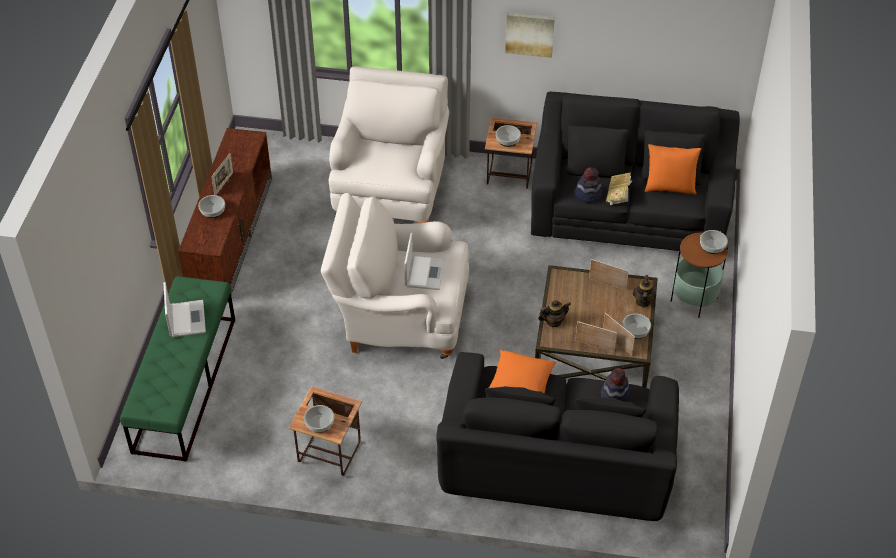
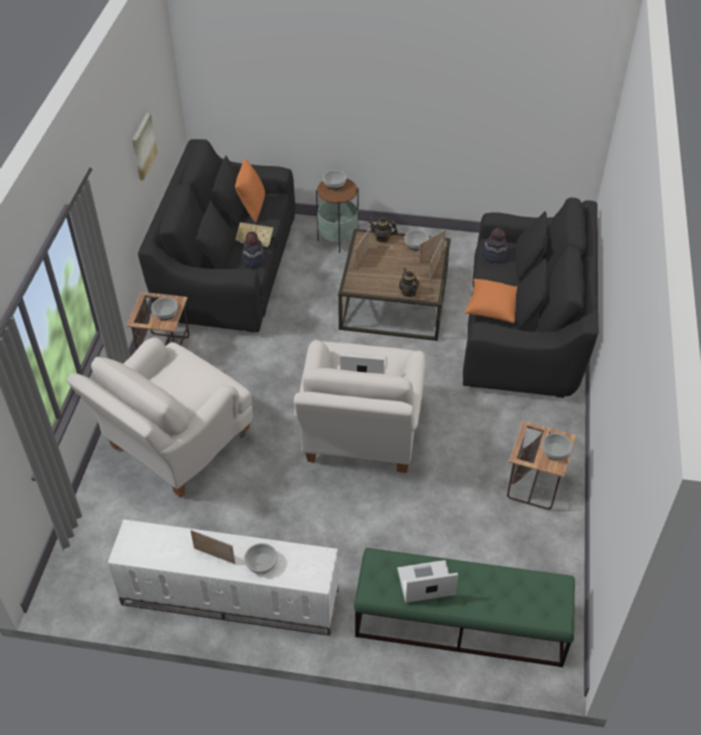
camera: 90 degrees left, 0 degrees up
brown tv stand [178,128,272,303] -> white tv stand [108,519,338,636]
white armchair [329,66,449,223] -> white armchair turned 60 degrees counterclockwise [67,337,253,498]
picture [505,13,555,58] -> picture moved to [132,113,158,181]

